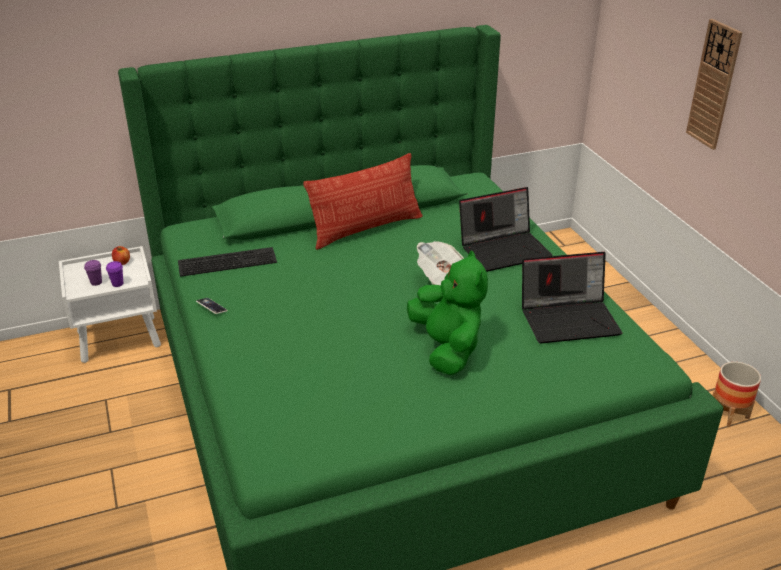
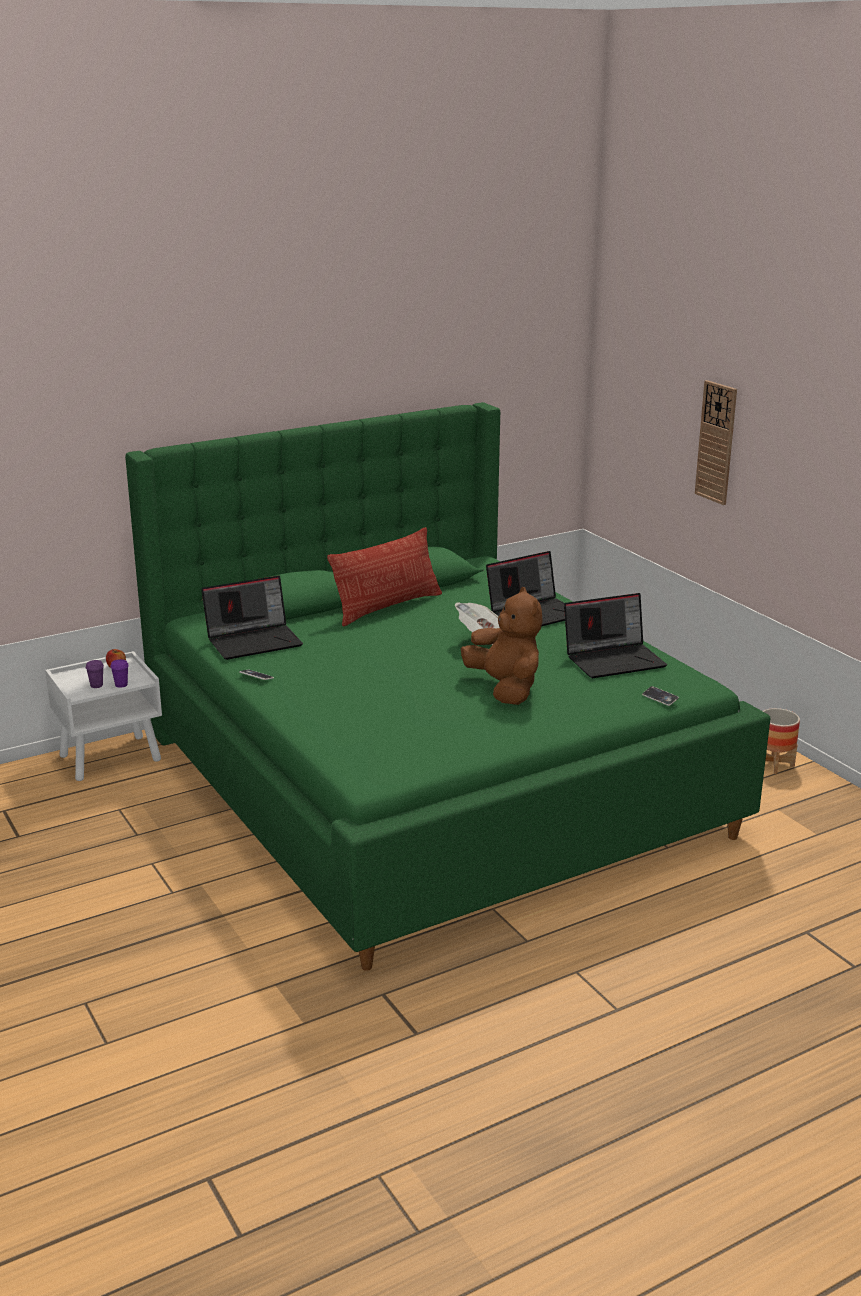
camera: 10 degrees left, 10 degrees down
keyboard [178,247,277,277] -> laptop [201,576,303,660]
green plush toy [407,251,488,375] -> brown plush toy [461,587,543,705]
none -> phone [642,686,679,706]

